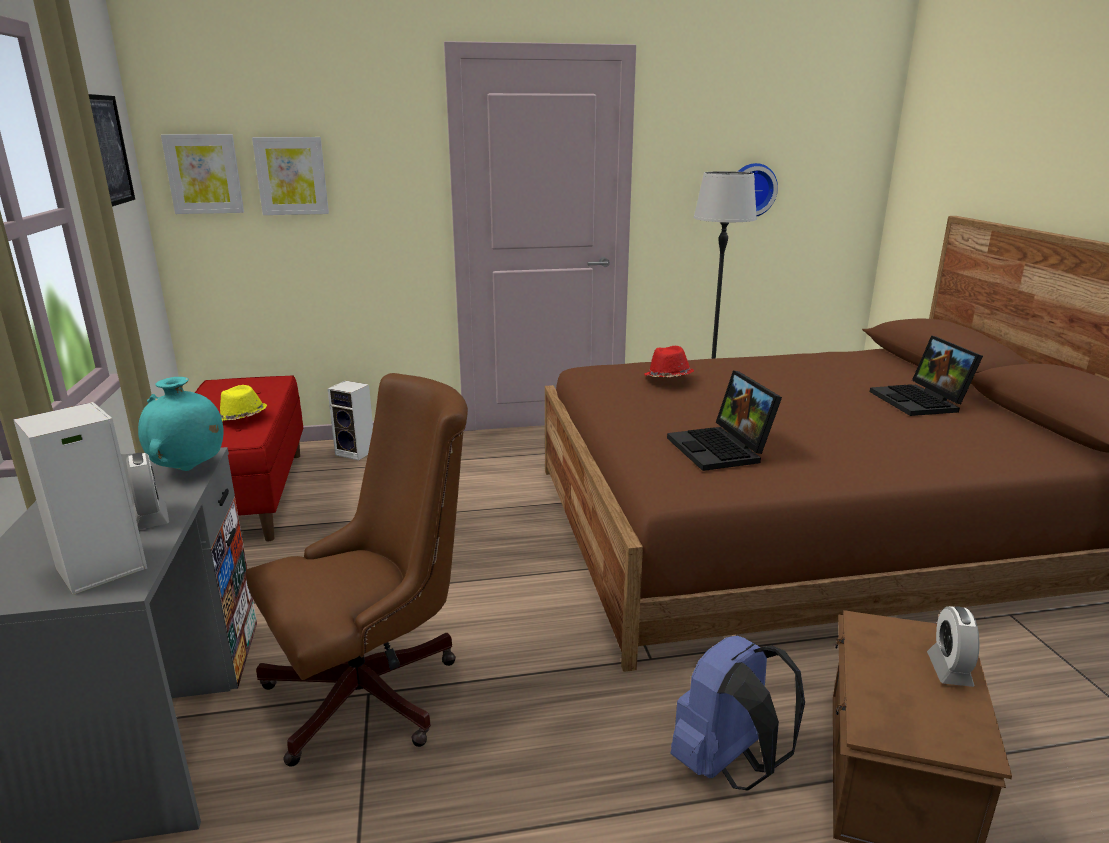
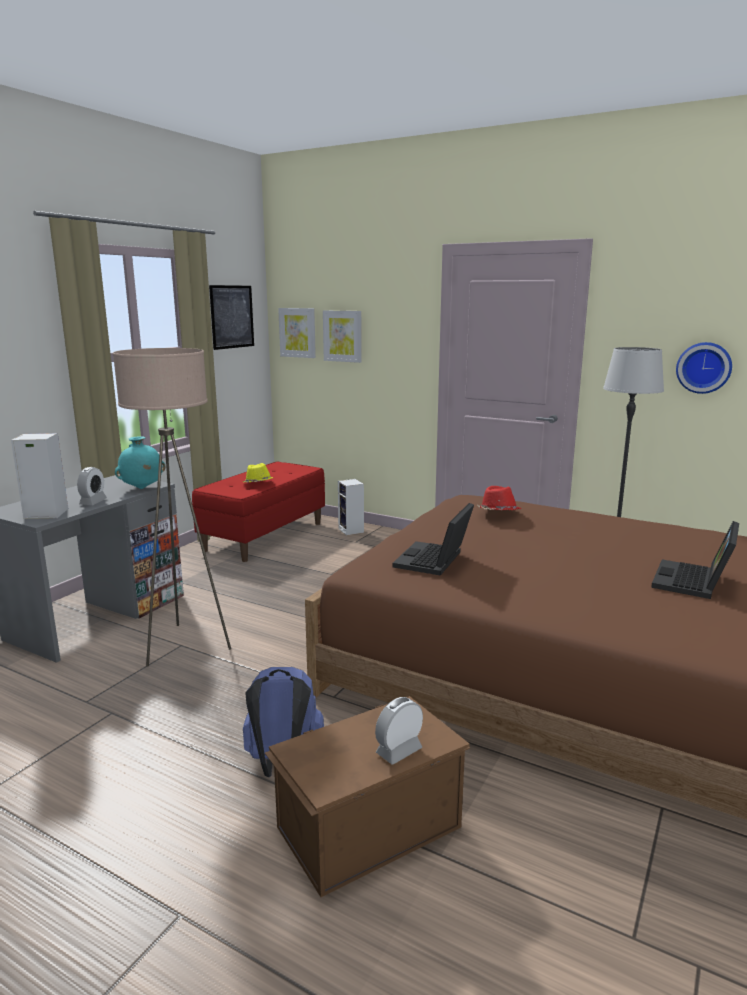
camera: 40 degrees right, 5 degrees down
brown office chair [246,373,468,766] -> beige floor lamp [113,348,231,667]

